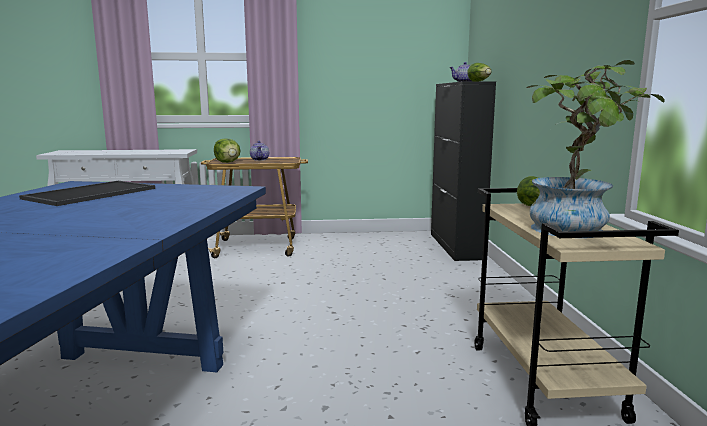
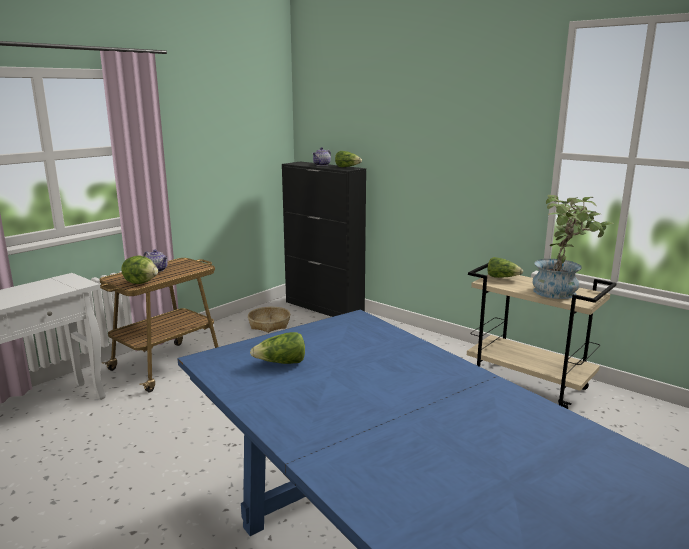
camera: 45 degrees left, 5 degrees up
tray [19,181,155,206] -> lettuce [250,332,305,364]
none -> basket [248,307,290,333]

